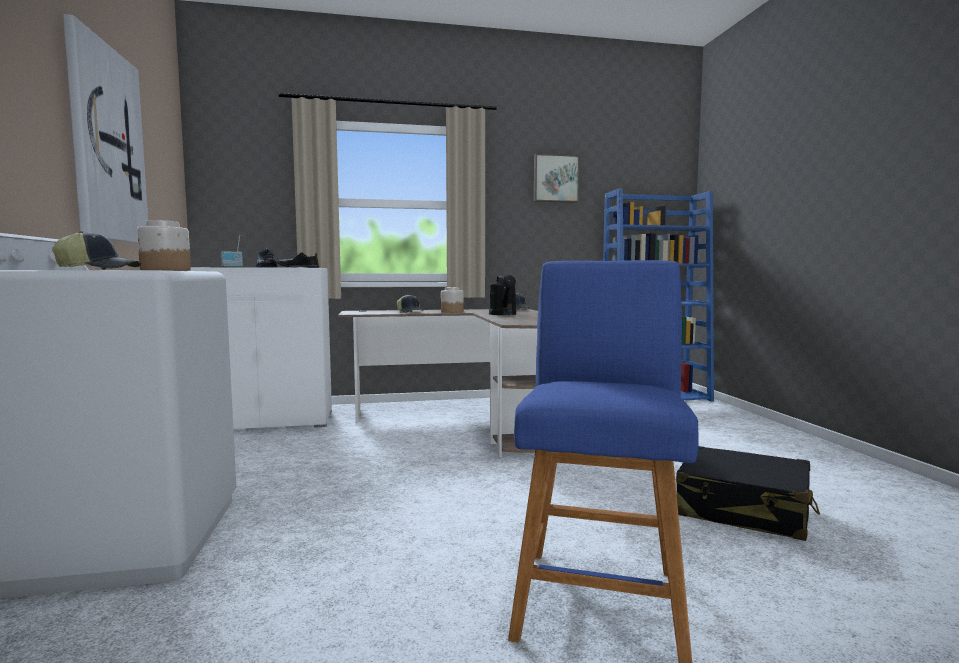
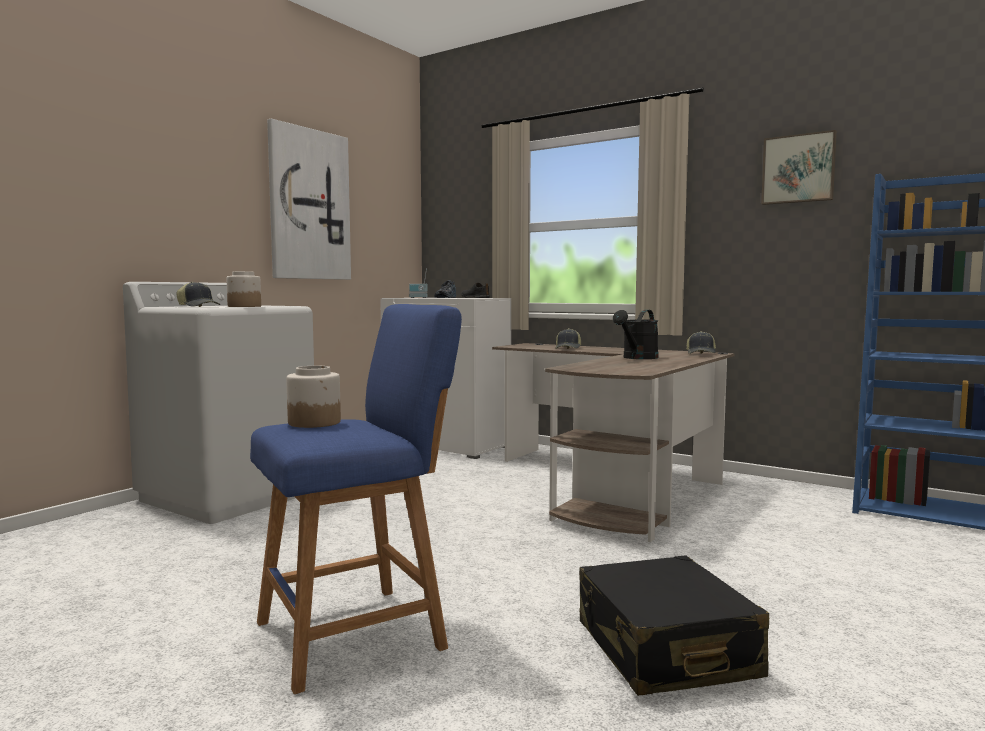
camera: 45 degrees right, 0 degrees up
jar [441,287,463,313] -> jar moved to [286,366,341,428]

